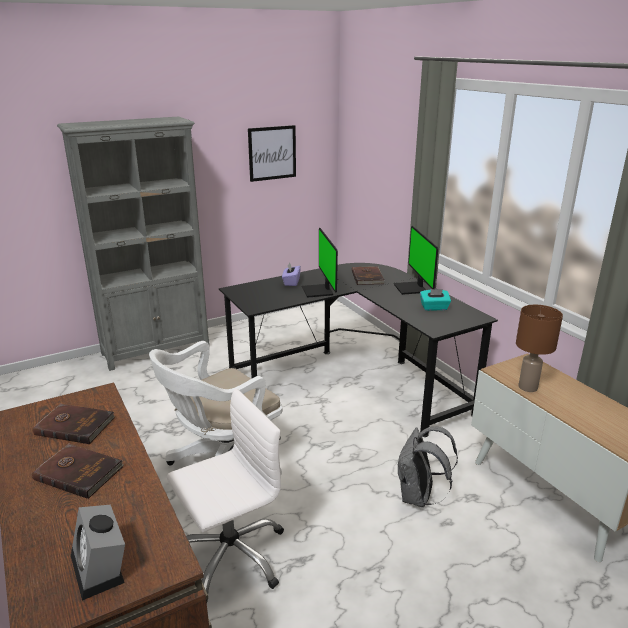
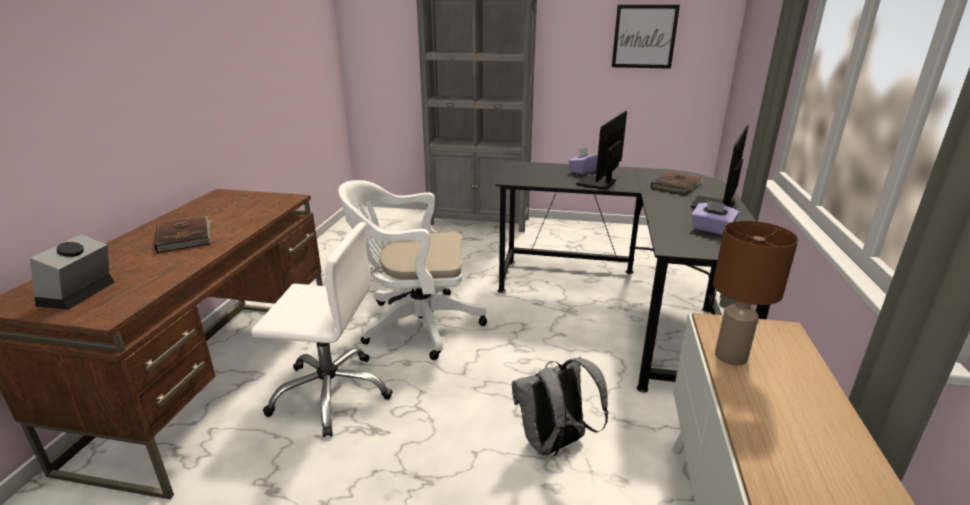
camera: 40 degrees right, 0 degrees up
brown book [33,404,115,444] -> none
turquoise tissue box [420,289,451,311] -> purple tissue box [691,200,739,235]

